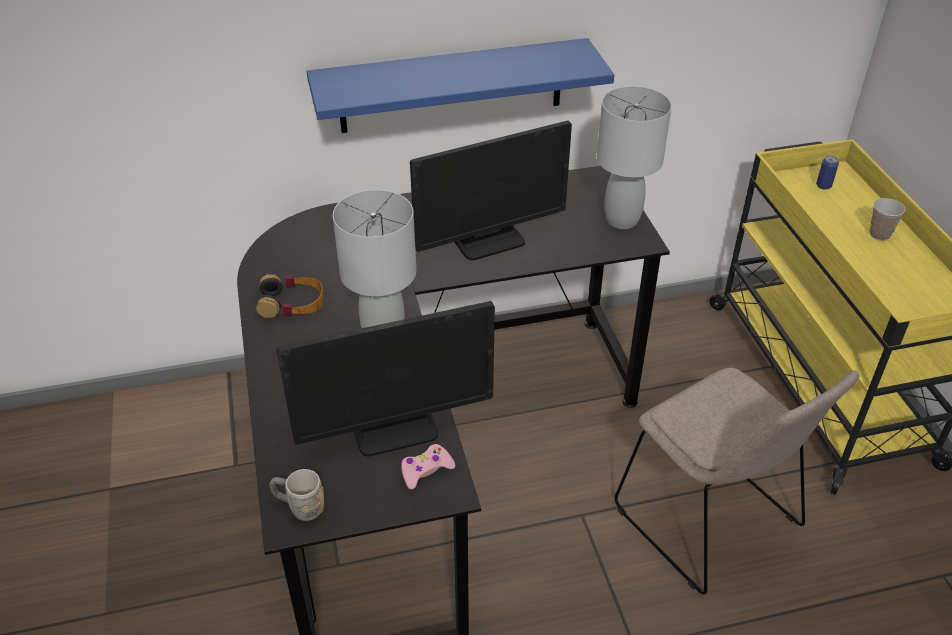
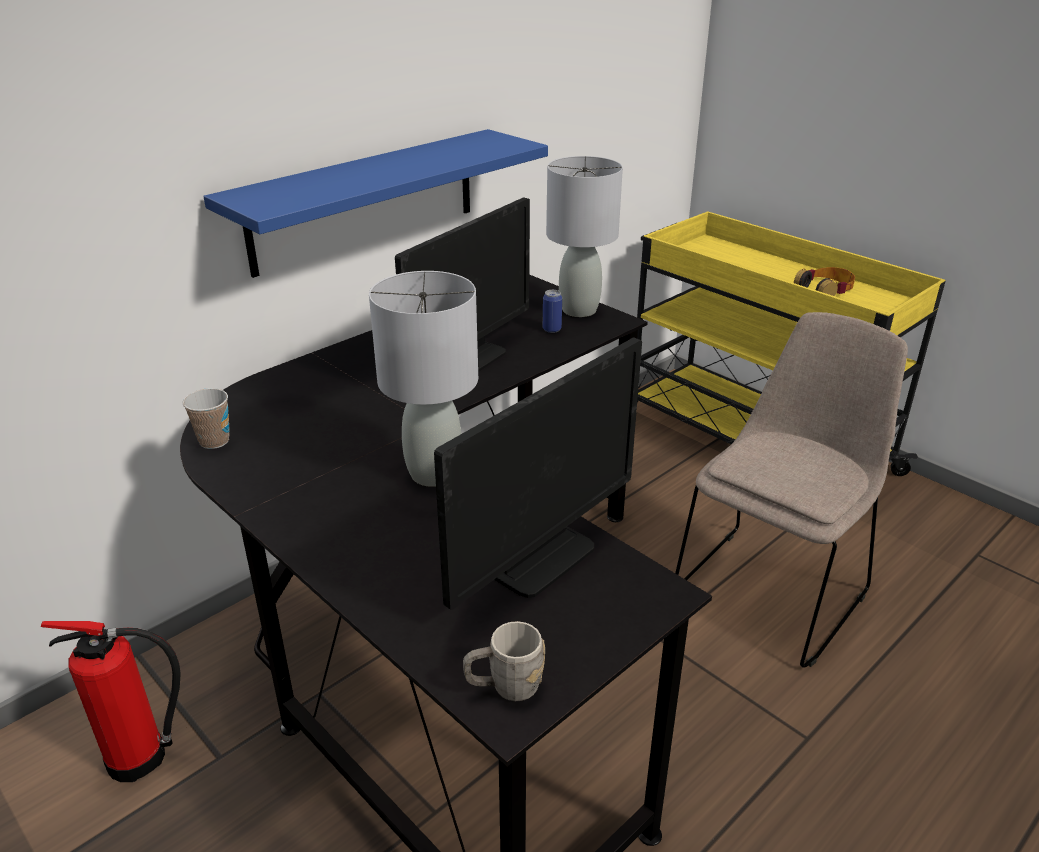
camera: 30 degrees left, 10 degrees down
headphones [256,274,324,318] -> headphones moved to [794,267,855,296]
pink game controller [401,444,455,490] -> none
beige chair [615,368,859,595] -> beige chair turned 75 degrees counterclockwise [675,312,908,668]
can [816,155,839,190] -> can moved to [543,290,562,333]
cup [870,198,905,241] -> cup moved to [183,388,230,449]
none -> fire extinguisher [41,621,181,782]

